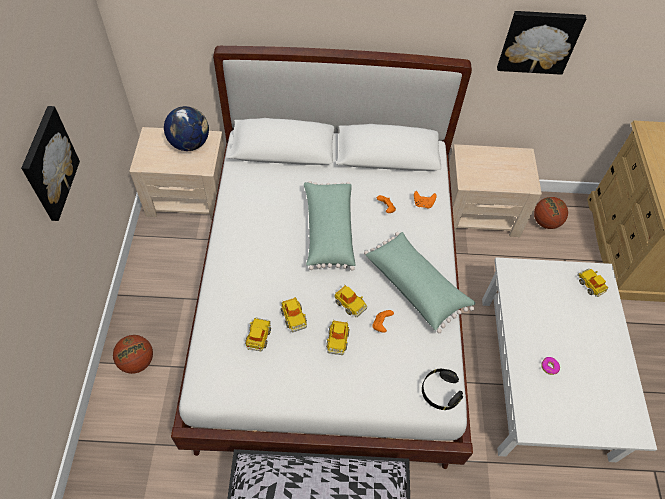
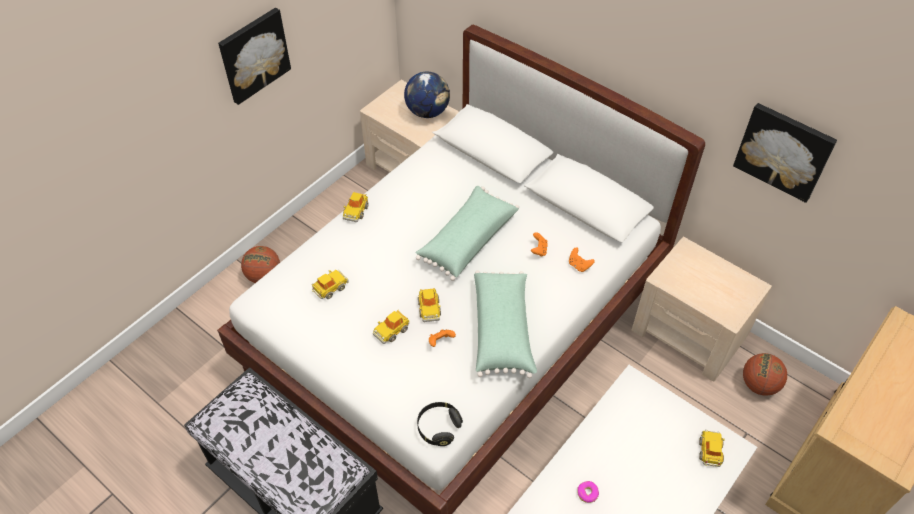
camera: 40 degrees right, 5 degrees down
toy car [281,297,307,333] -> toy car moved to [343,192,369,222]

